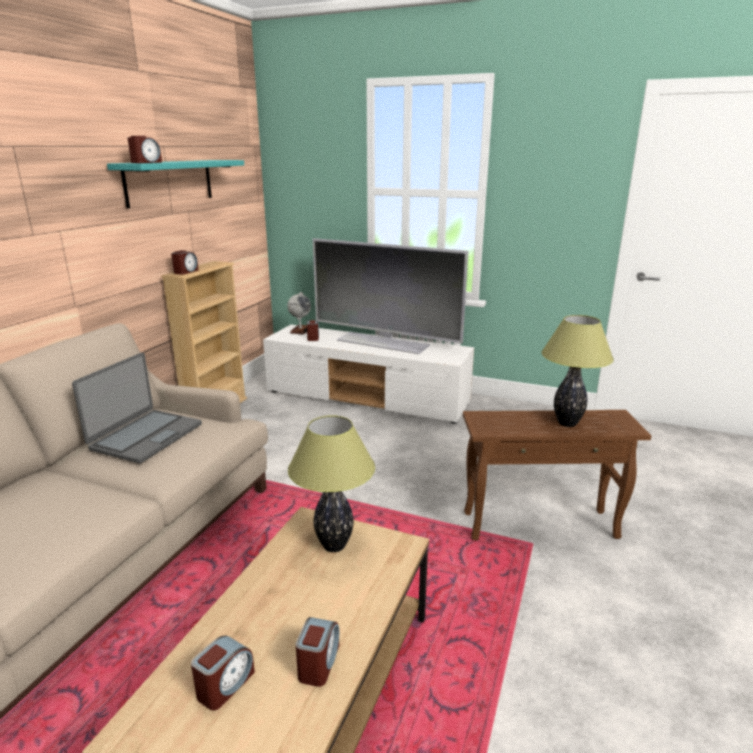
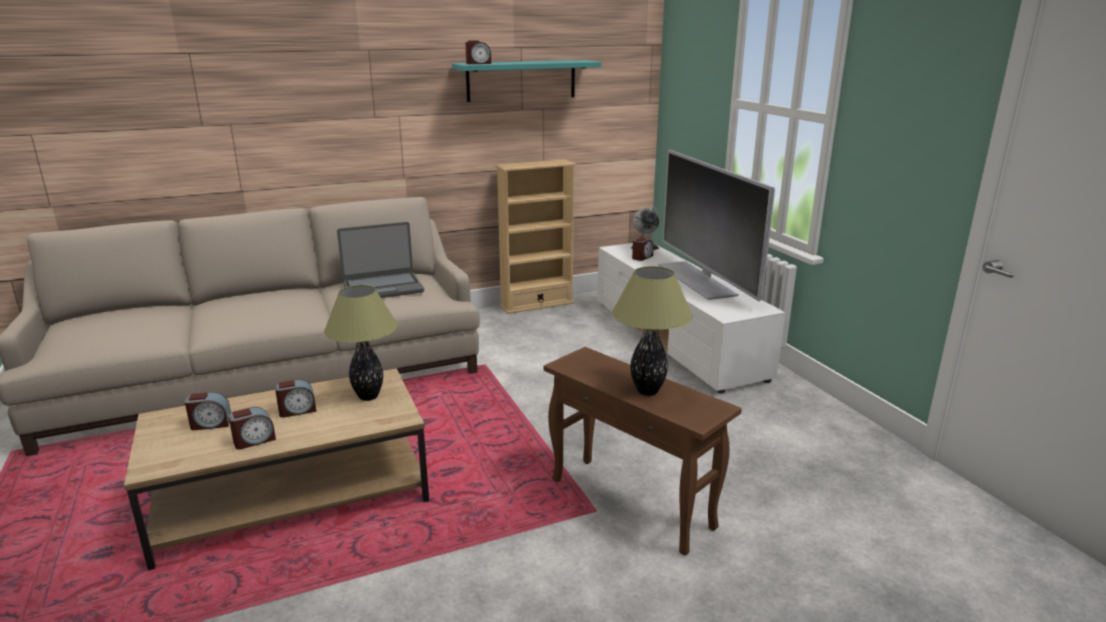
camera: 45 degrees right, 0 degrees up
alarm clock [171,250,199,275] -> alarm clock moved to [275,379,316,418]

